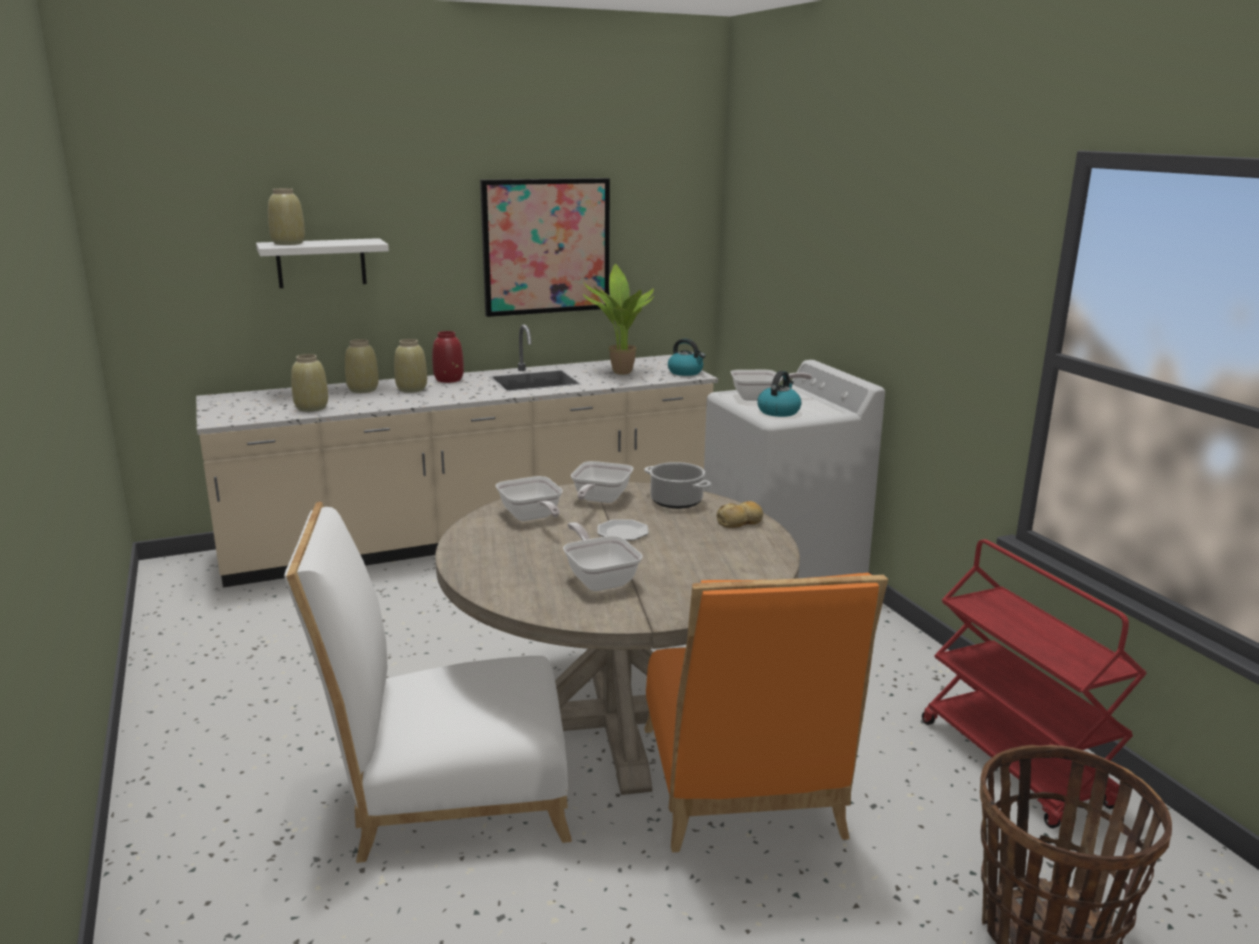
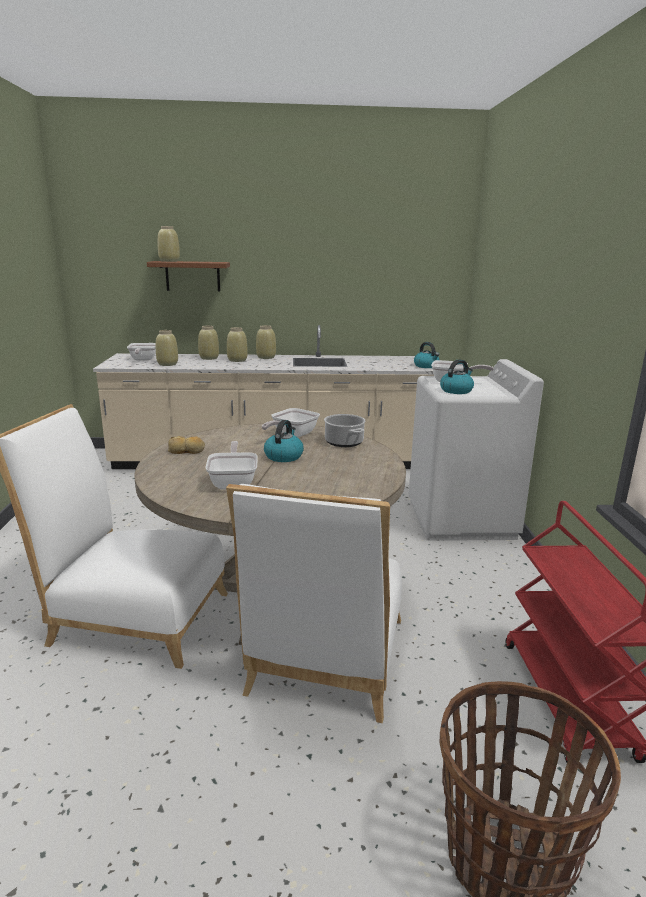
camera: 20 degrees right, 0 degrees up
white shelf [256,238,389,288] -> brown shelf [147,261,230,291]
red vase [432,331,464,383] -> beige vase [256,325,276,359]
picture [480,178,610,317] -> none
frying pan [495,476,563,521] -> frying pan moved to [127,343,156,361]
potted plant [583,264,654,375] -> none
plate [597,519,649,540] -> kettle [264,420,304,462]
orange chair [644,573,888,852] -> white chair [226,484,402,723]
bread [717,501,764,528] -> bread moved to [168,436,205,454]

